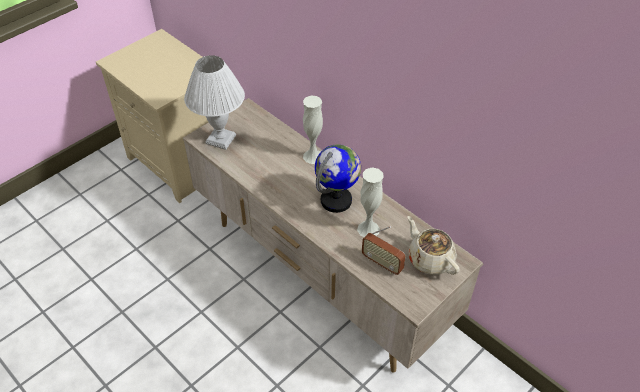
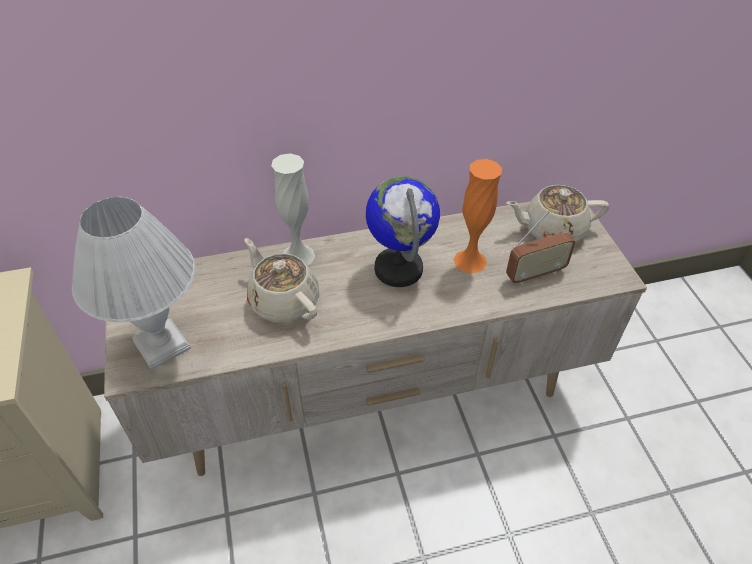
camera: 60 degrees left, 0 degrees up
white vase [357,167,384,237] -> orange vase [453,159,502,273]
none -> beige teapot [244,238,319,323]

